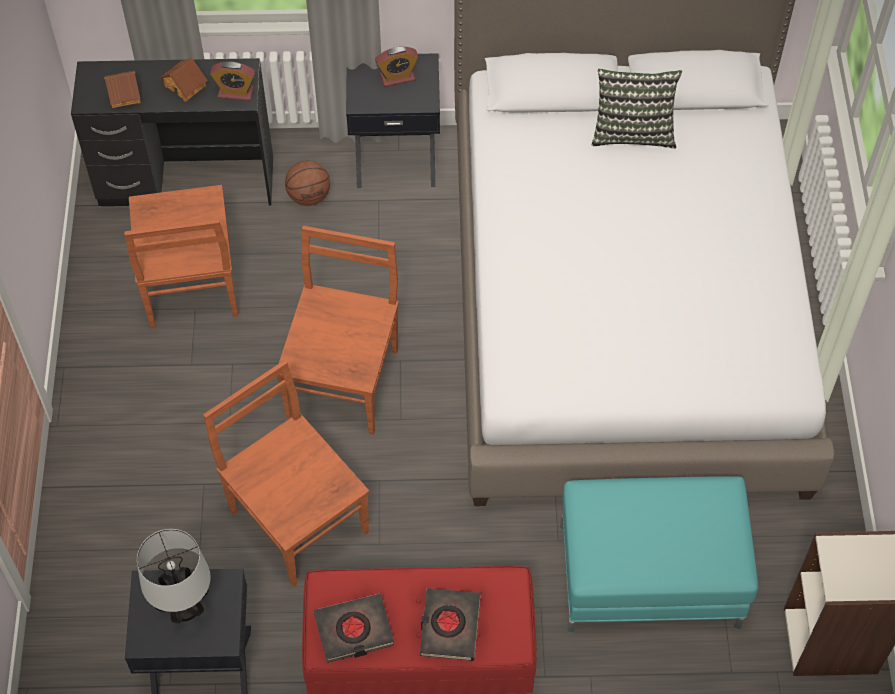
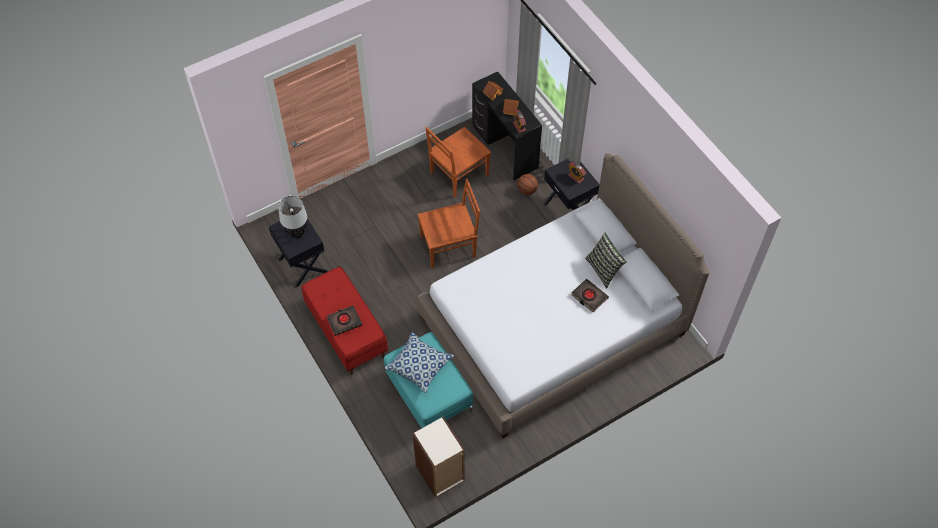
camera: 60 degrees right, 0 degrees up
brown chair [203,360,369,587] -> none
black book [314,594,394,663] -> black book moved to [571,279,609,312]
none -> pillow [384,332,454,393]

